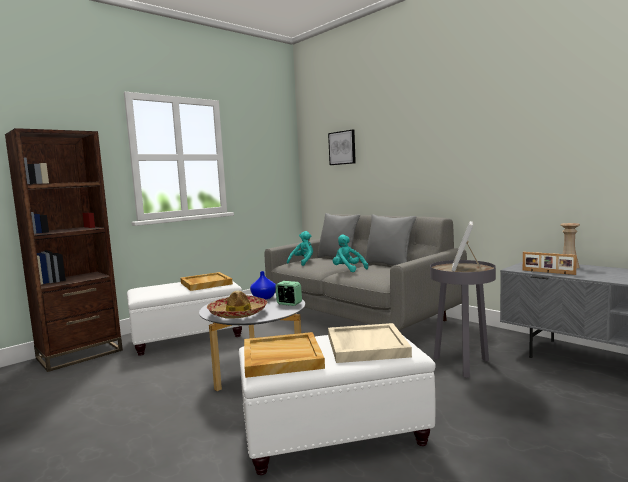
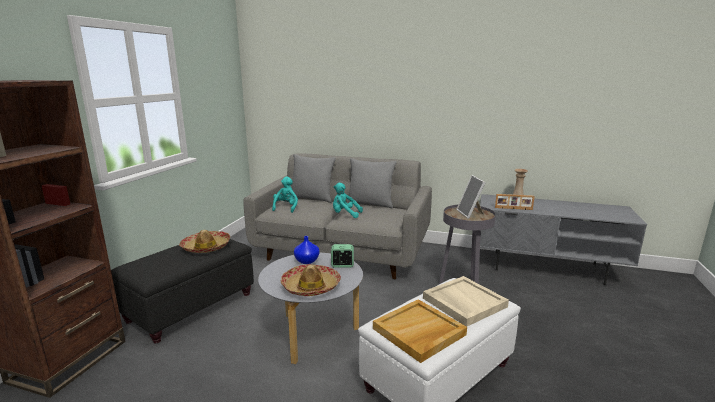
camera: 30 degrees left, 10 degrees up
white ottoman [127,281,243,356] -> black ottoman [111,239,254,343]
beige tray [180,272,233,291] -> hat [179,230,230,253]
picture [328,130,356,165] -> none

